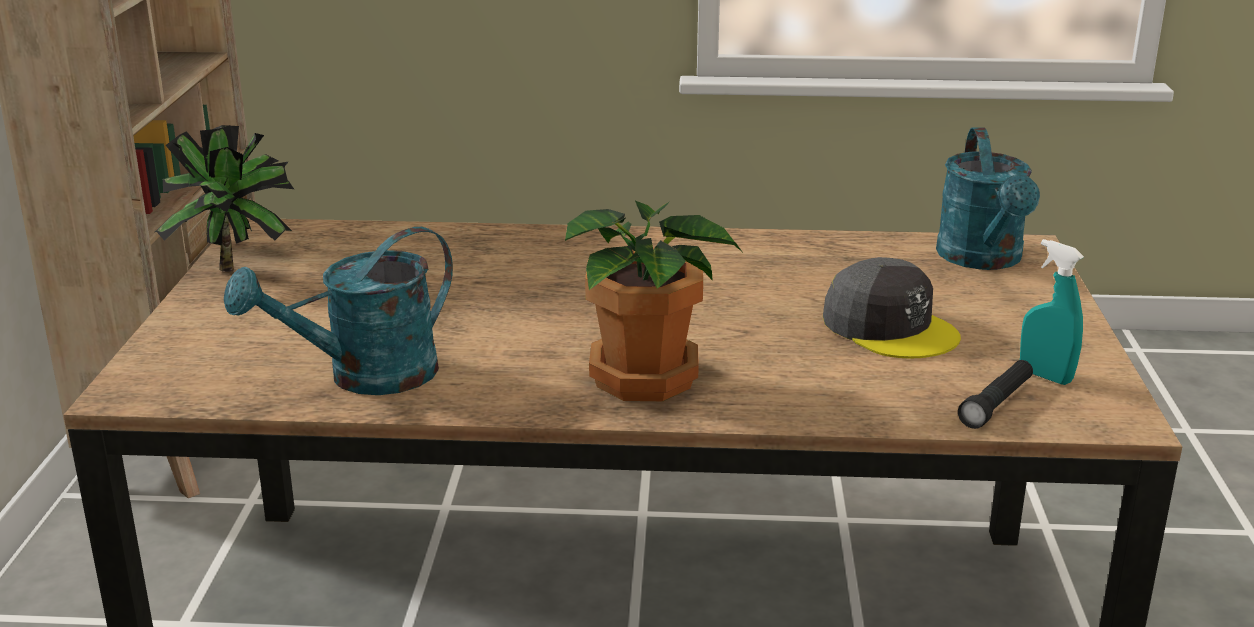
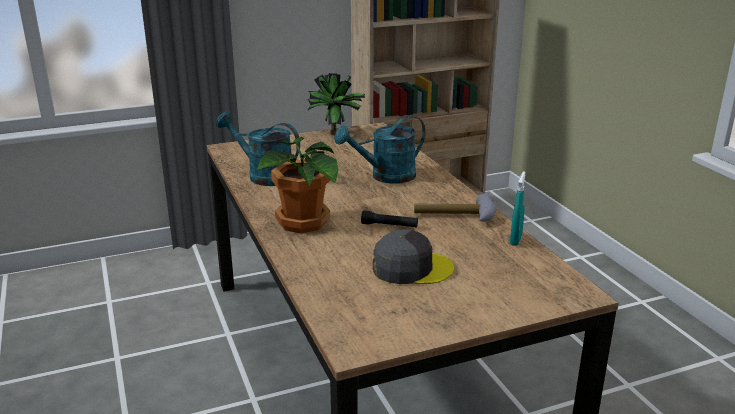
camera: 65 degrees right, 0 degrees up
grey cap [823,257,961,359] -> grey cap turned 120 degrees counterclockwise [373,230,454,284]
turquoise watering can [936,127,1040,270] -> turquoise watering can moved to [334,116,426,184]
black flashlight [958,360,1033,429] -> black flashlight moved to [361,210,418,228]
turquoise spray bottle [1020,239,1084,385] -> turquoise spray bottle moved to [510,171,526,246]
none -> hammer [414,194,495,222]

